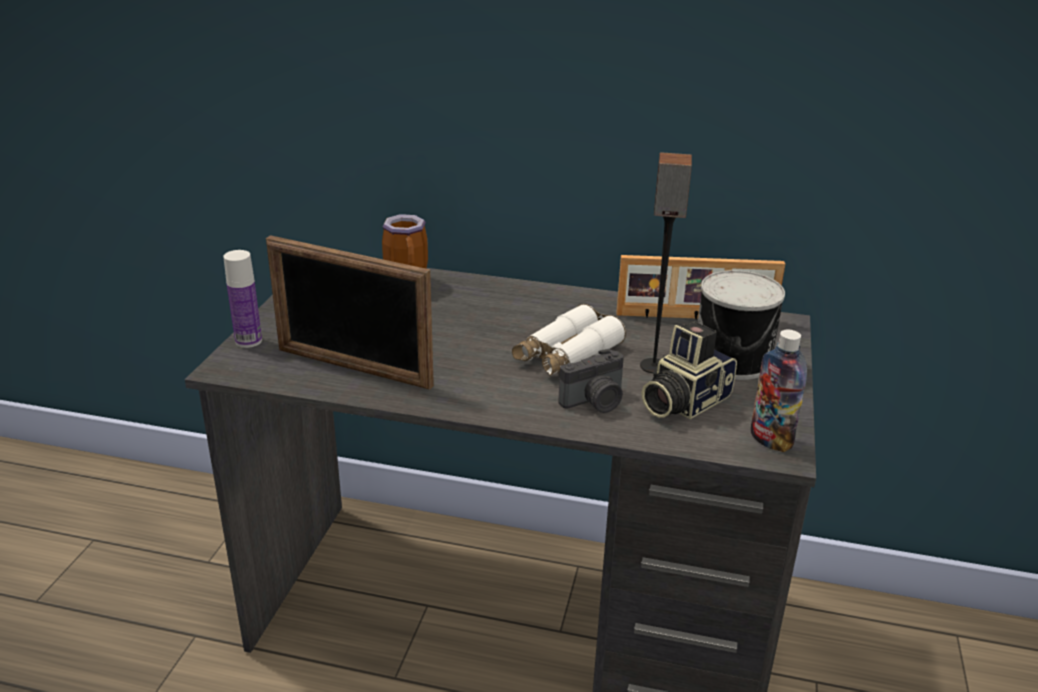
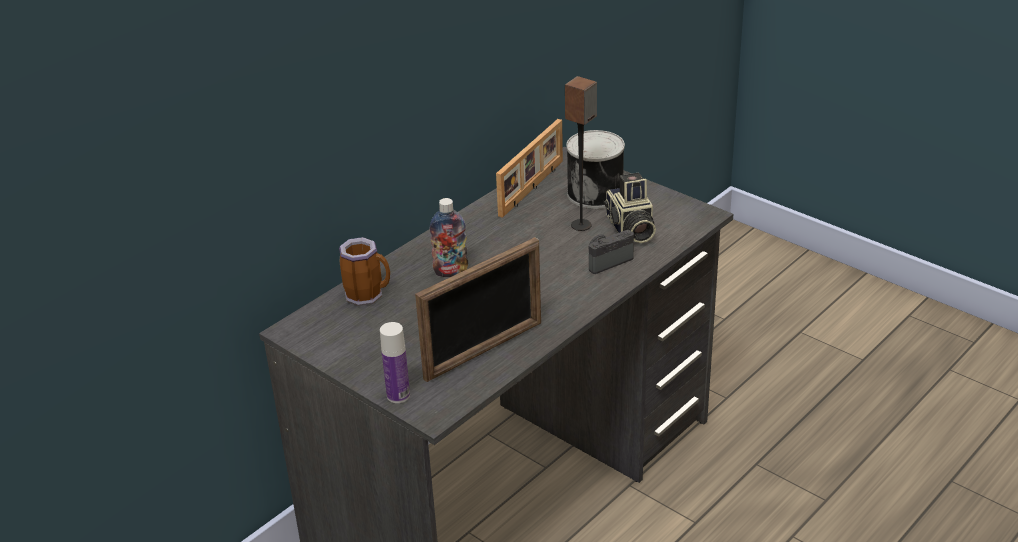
camera: 60 degrees left, 5 degrees up
white binoculars [512,304,626,376] -> none
camera [558,349,624,413] -> camera turned 120 degrees counterclockwise [588,230,634,274]
bottle [751,330,807,452] -> bottle moved to [430,198,468,277]

